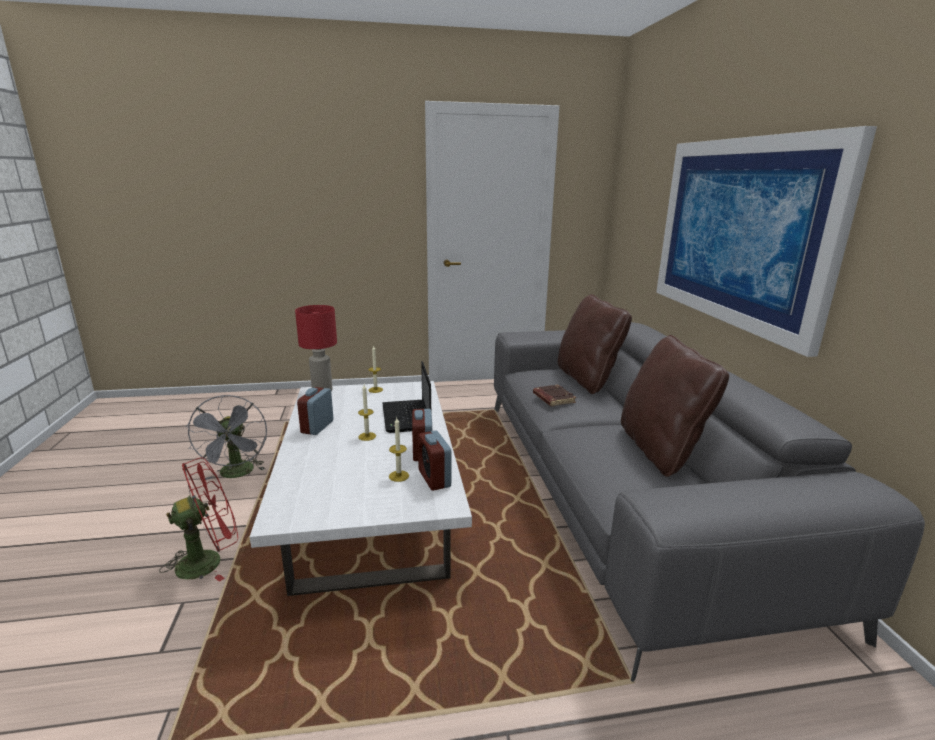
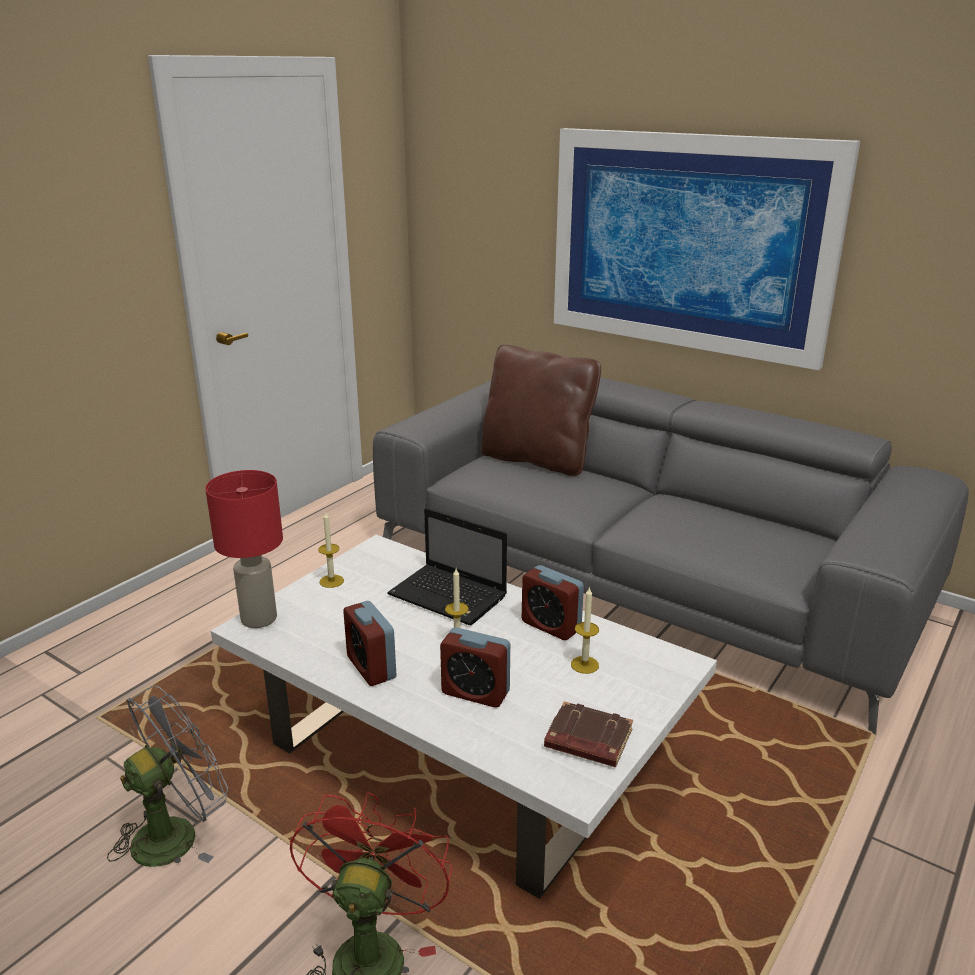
camera: 45 degrees left, 5 degrees up
grey fan [186,395,267,480] -> grey fan turned 75 degrees counterclockwise [107,685,228,867]
alarm clock [418,430,451,491] -> alarm clock moved to [440,627,510,708]
brown book [533,385,576,406] -> brown book moved to [544,701,633,767]
brown pillow [621,335,729,477] -> none

